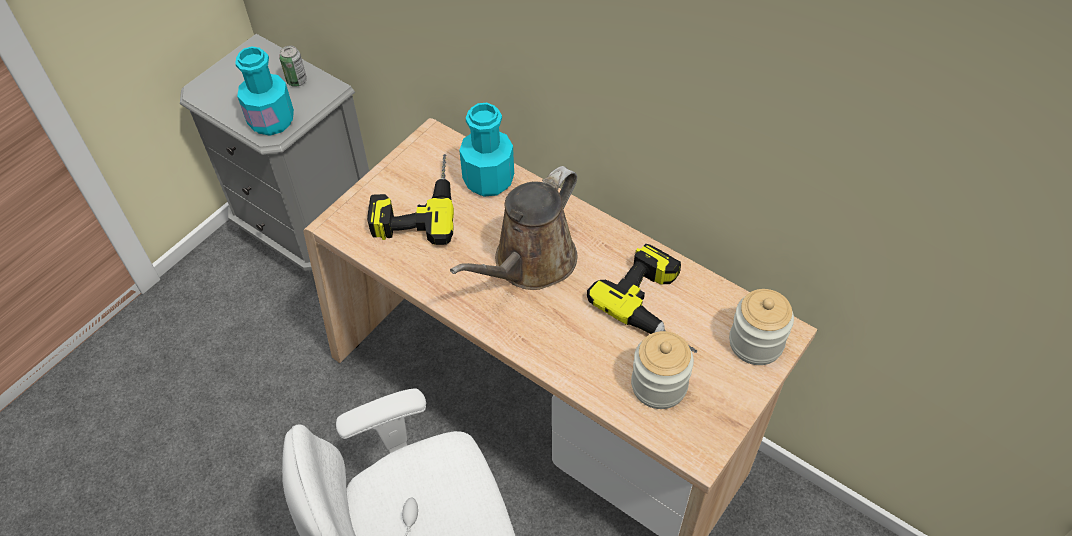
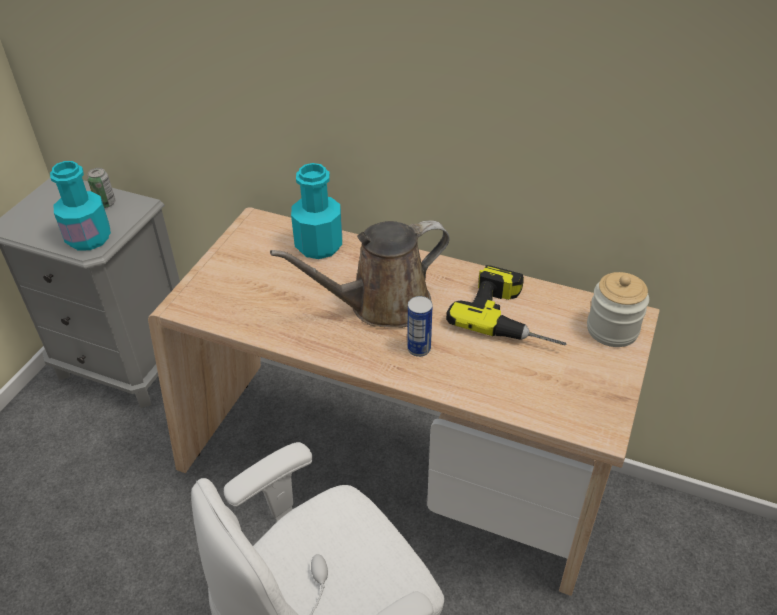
camera: 15 degrees left, 10 degrees down
power drill [367,154,454,245] -> none
brown watering can [450,166,577,290] -> brown watering can turned 45 degrees clockwise [270,220,450,328]
jar [631,331,694,409] -> none
none -> can [407,296,433,357]

